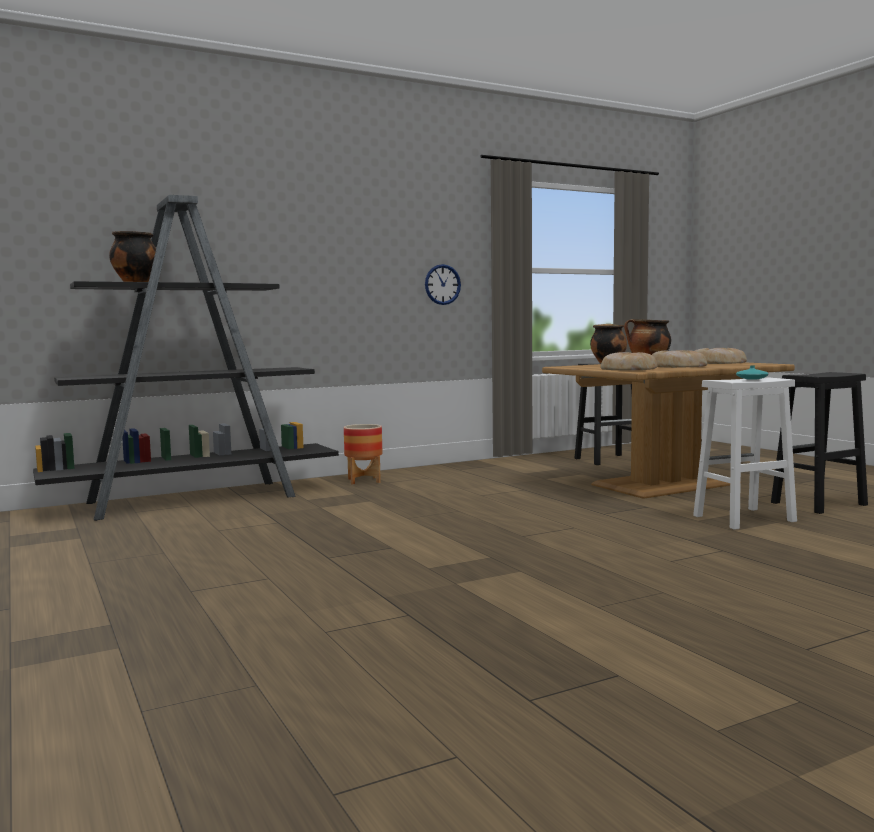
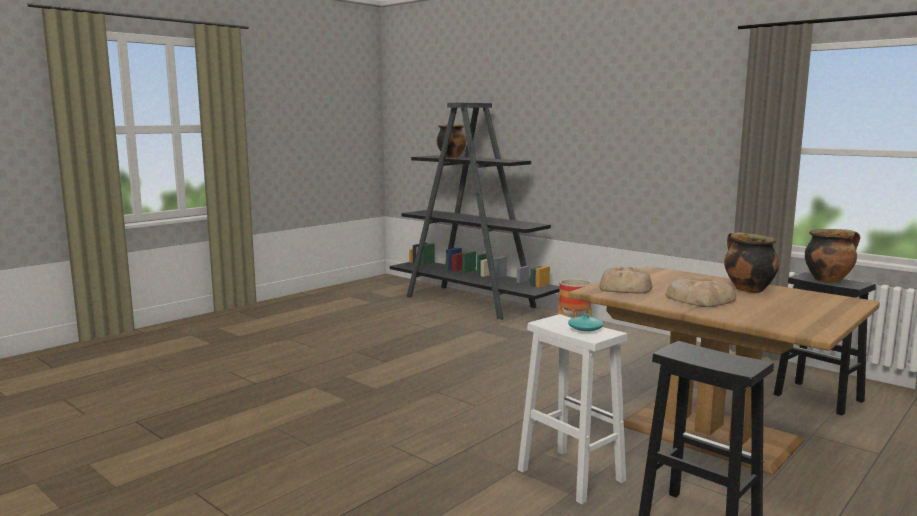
camera: 70 degrees right, 5 degrees up
wall clock [425,264,461,305] -> none
bread [695,348,747,364] -> none

